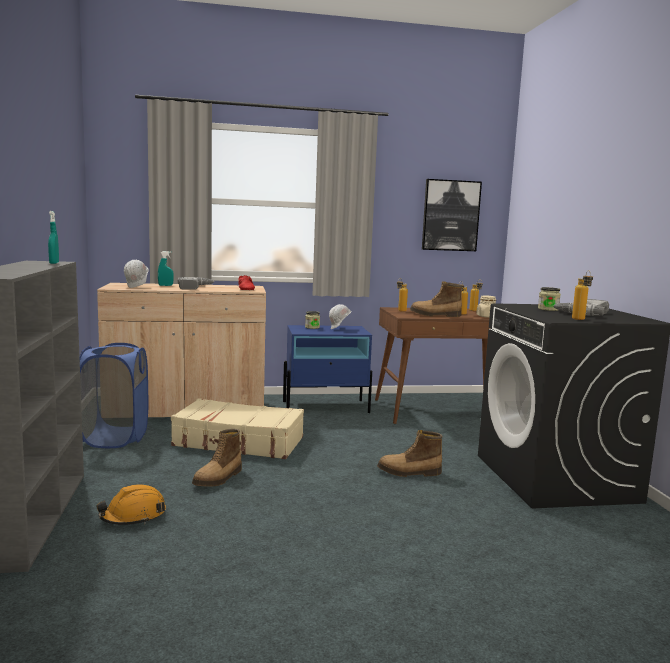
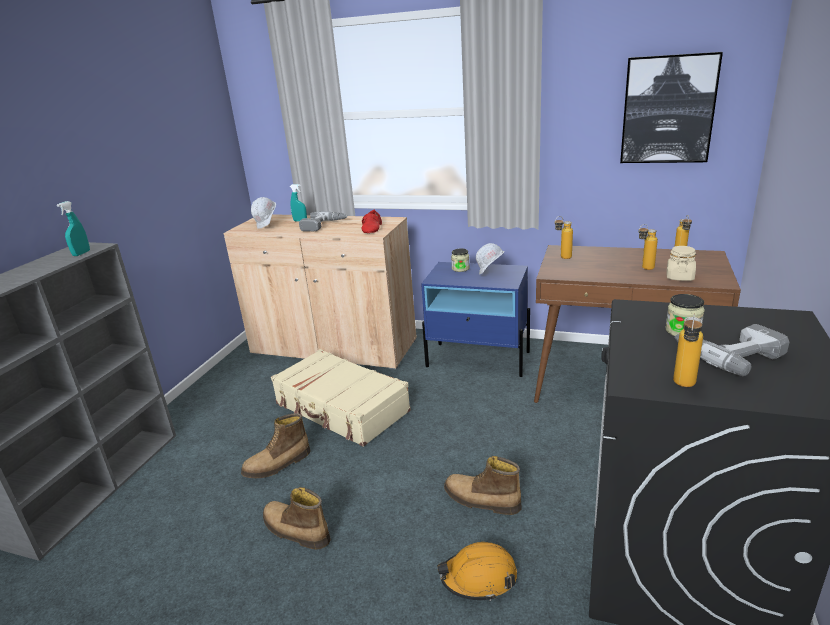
camera: 30 degrees right, 15 degrees up
blue laundry basket [80,343,148,448] -> none
orange hard hat [96,484,166,525] -> orange hard hat moved to [437,542,517,601]
boot [410,281,462,317] -> boot moved to [263,487,331,550]

